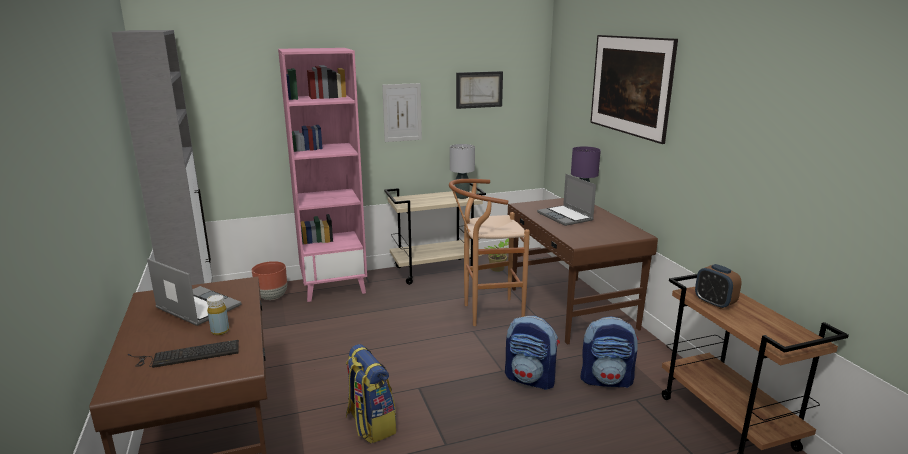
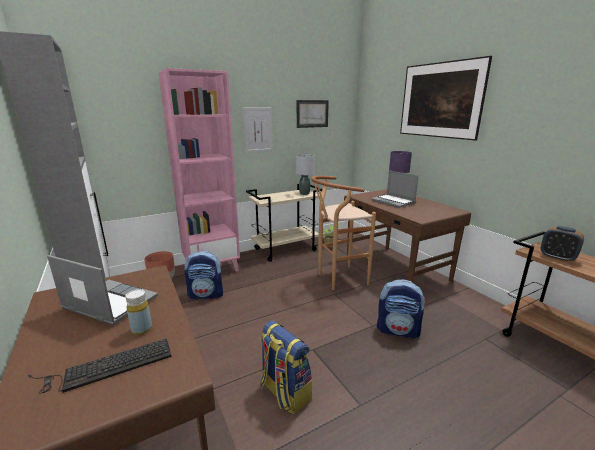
camera: 10 degrees left, 0 degrees up
backpack [580,316,639,388] -> backpack moved to [185,251,223,299]

